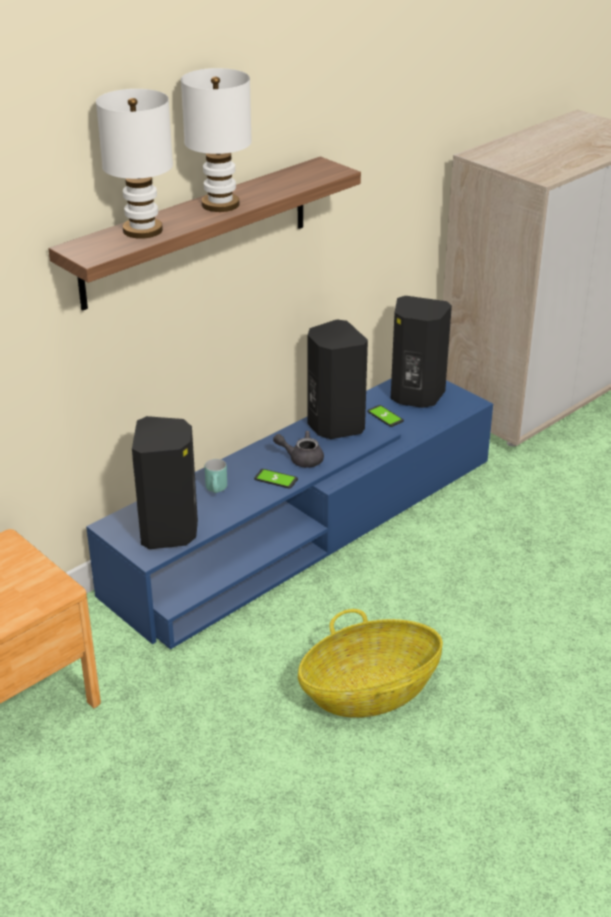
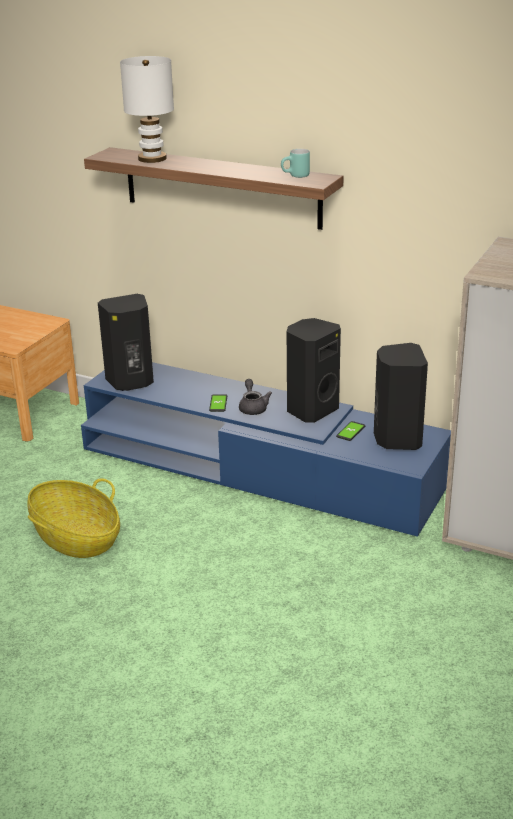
camera: 70 degrees right, 5 degrees down
white table lamp [181,68,252,212] -> none
turquoise mug [205,459,227,493] -> turquoise mug moved to [281,149,310,178]

